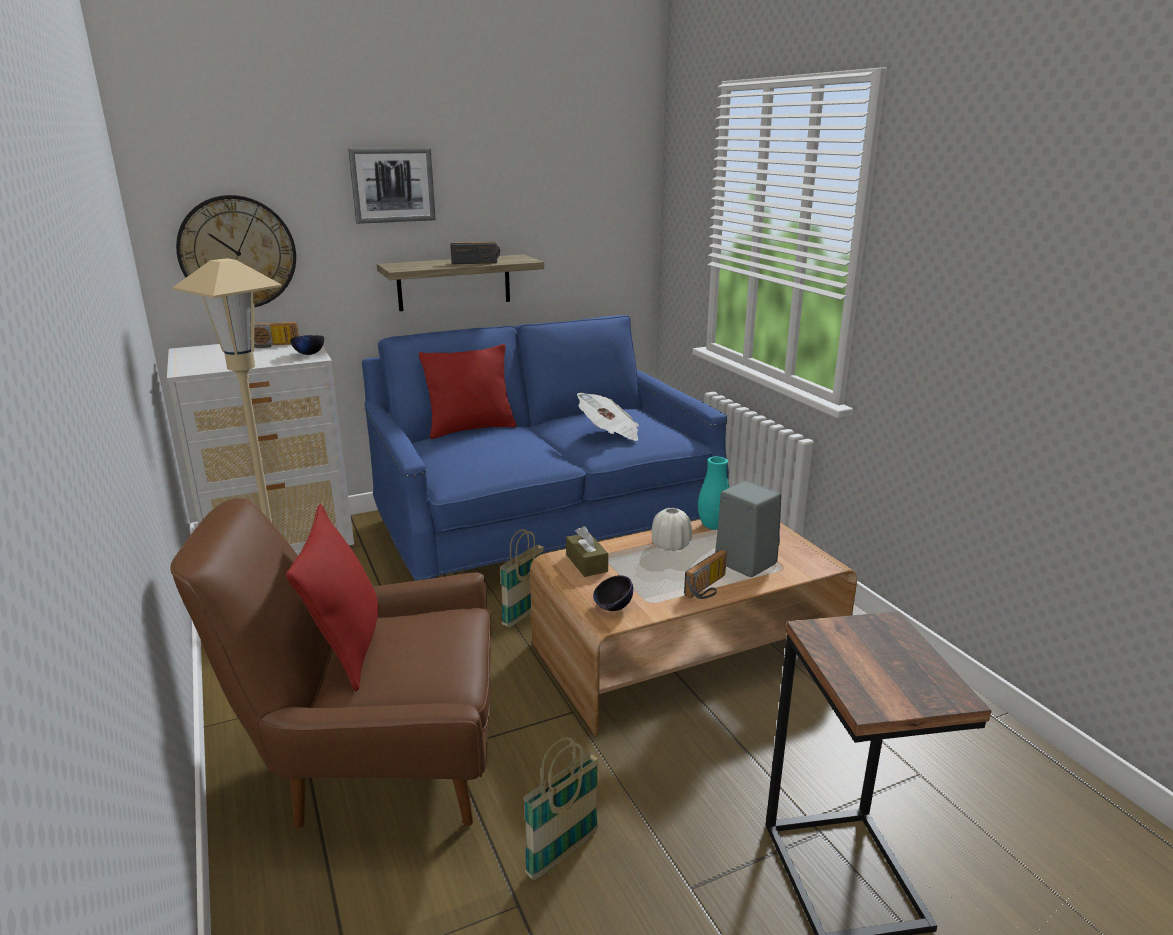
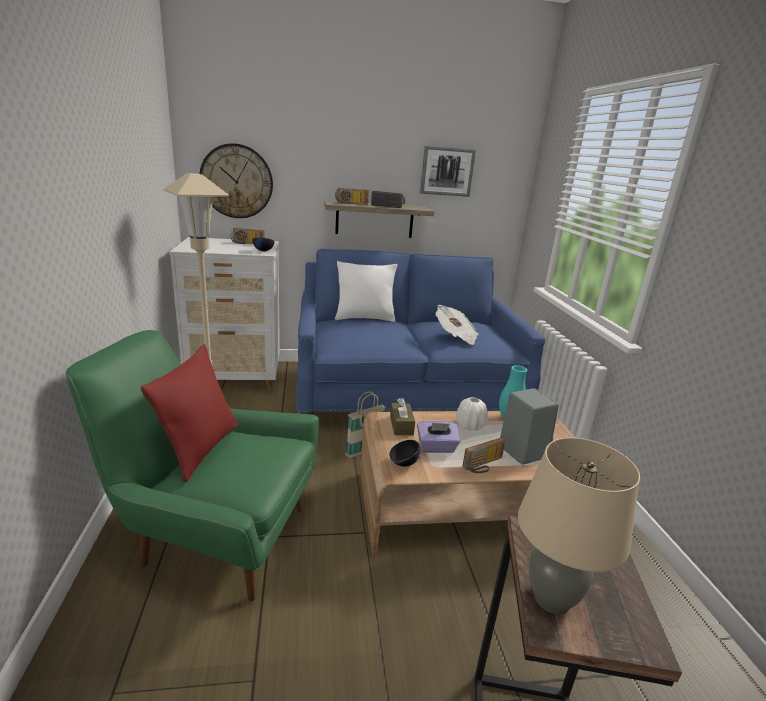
camera: 15 degrees right, 0 degrees up
brown armchair [170,498,492,829] -> green armchair [65,330,319,602]
picture [348,148,436,224] -> picture moved to [420,146,476,197]
red pillow [419,344,517,439] -> white pillow [335,261,397,322]
basket [523,737,599,880] -> none
none -> radio [335,188,369,205]
none -> purple tissue box [417,421,461,453]
none -> beige table lamp [518,437,640,614]

